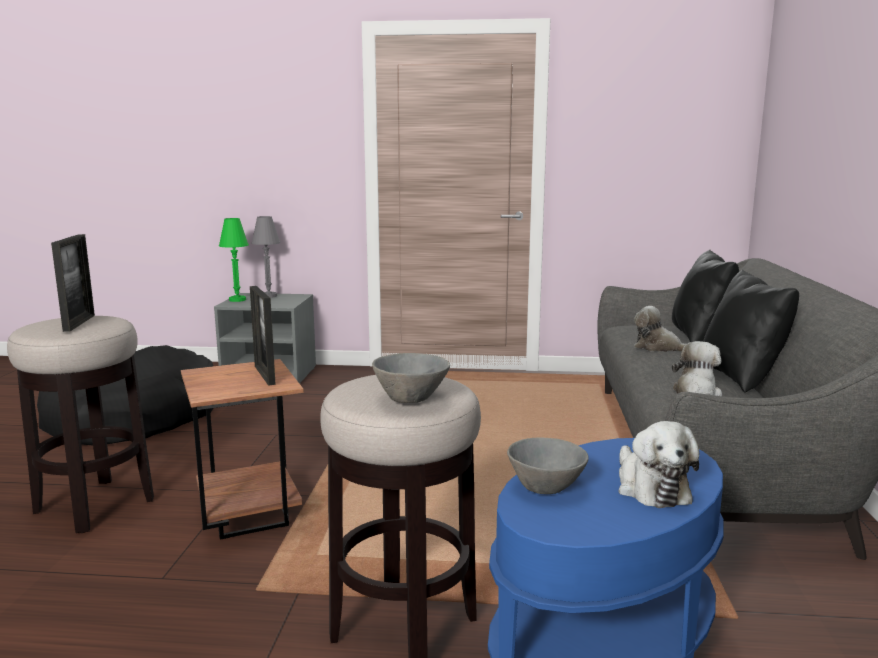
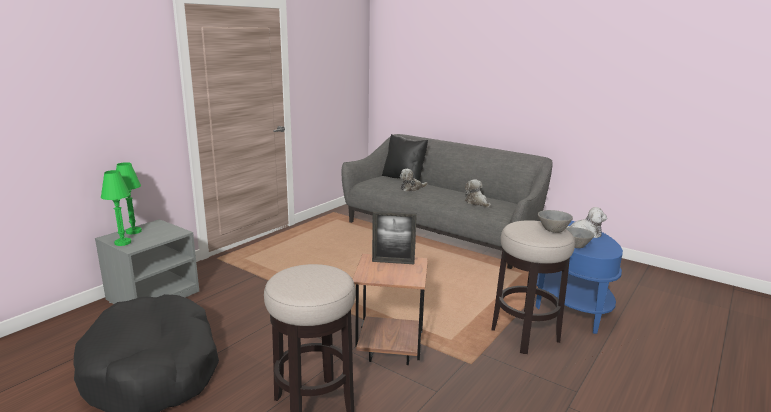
camera: 60 degrees left, 5 degrees up
picture frame [51,234,95,332] -> none
grey table lamp [251,216,280,298] -> green table lamp [116,162,142,234]
black pillow [703,270,799,393] -> none

